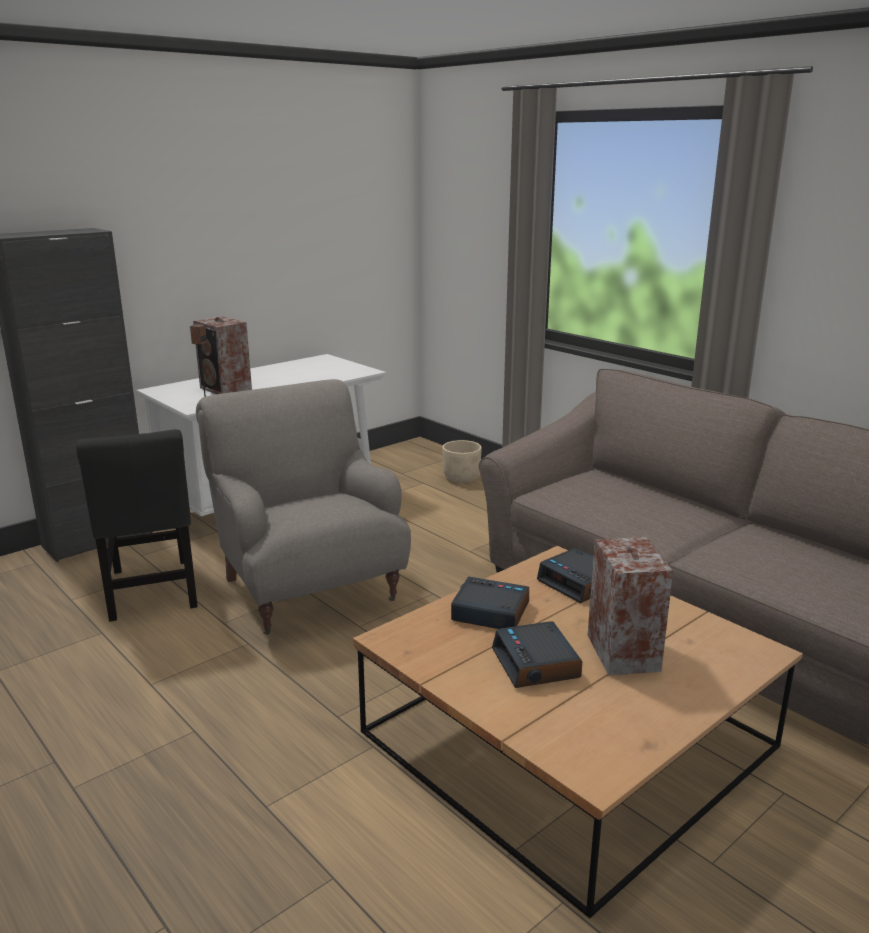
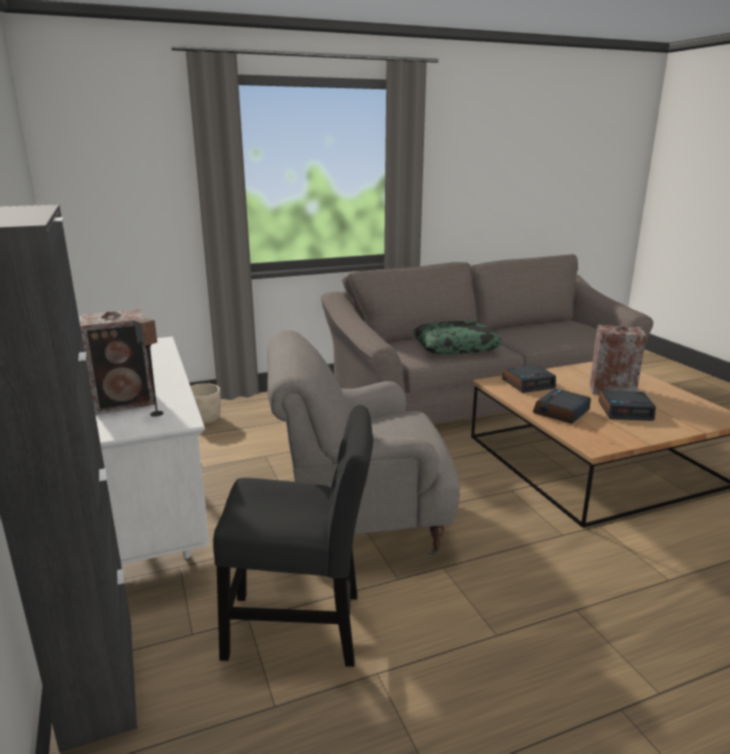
camera: 70 degrees left, 0 degrees up
none -> pillow [413,321,502,354]

